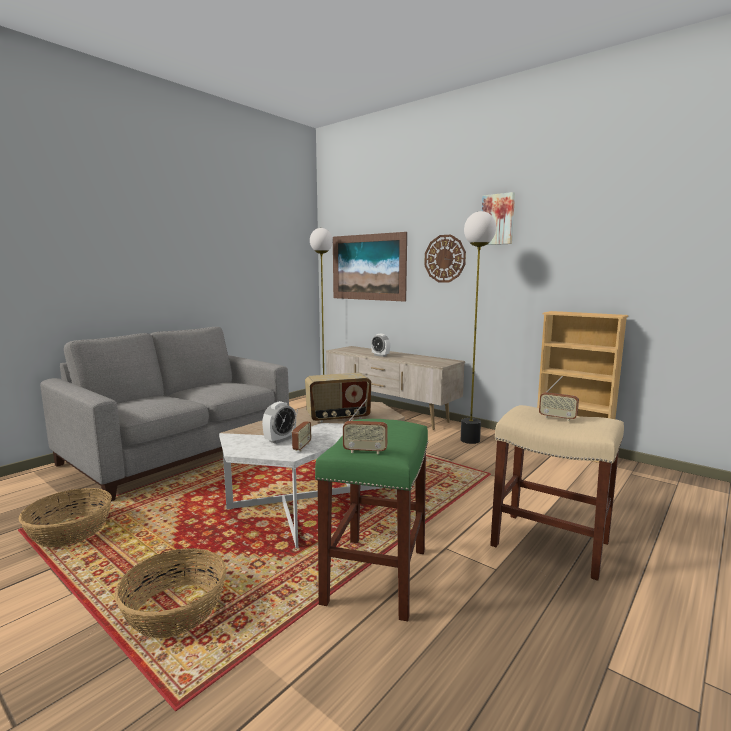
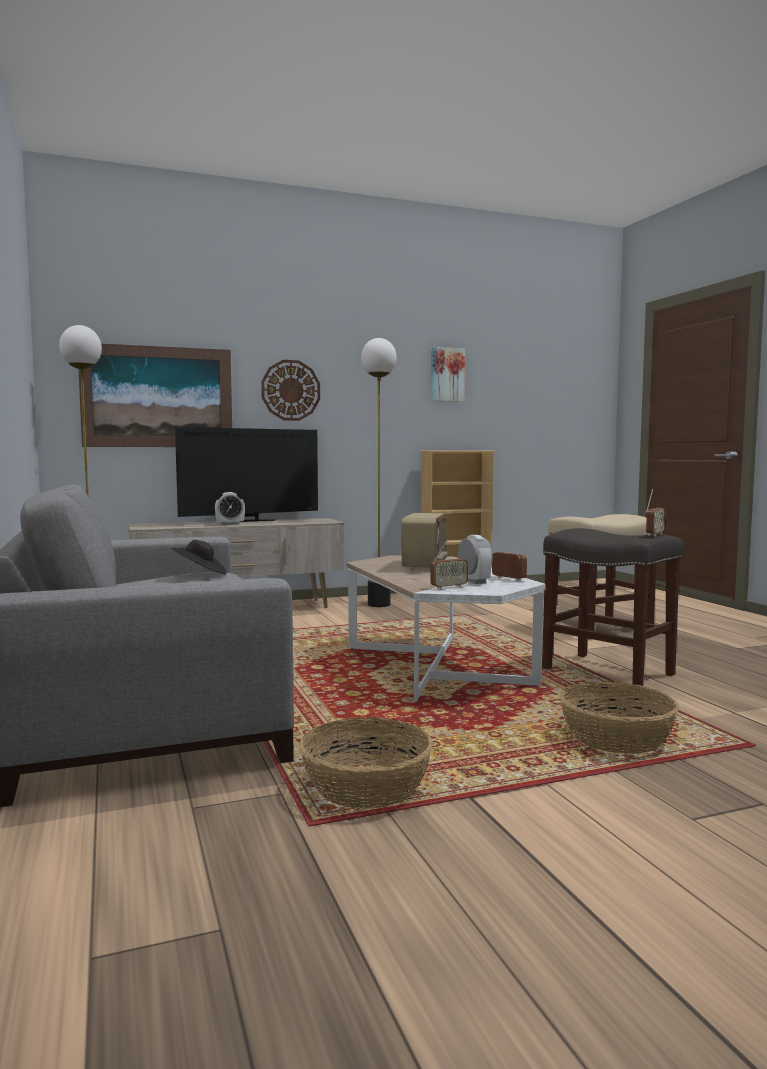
camera: 60 degrees left, 5 degrees down
green stool [315,419,429,621] -> grey stool [542,528,683,691]
picture [482,192,515,245] -> picture moved to [431,347,465,402]
radio [539,376,579,421] -> radio moved to [430,539,468,589]
none -> black hat [171,540,227,575]
none -> television [175,427,318,522]

